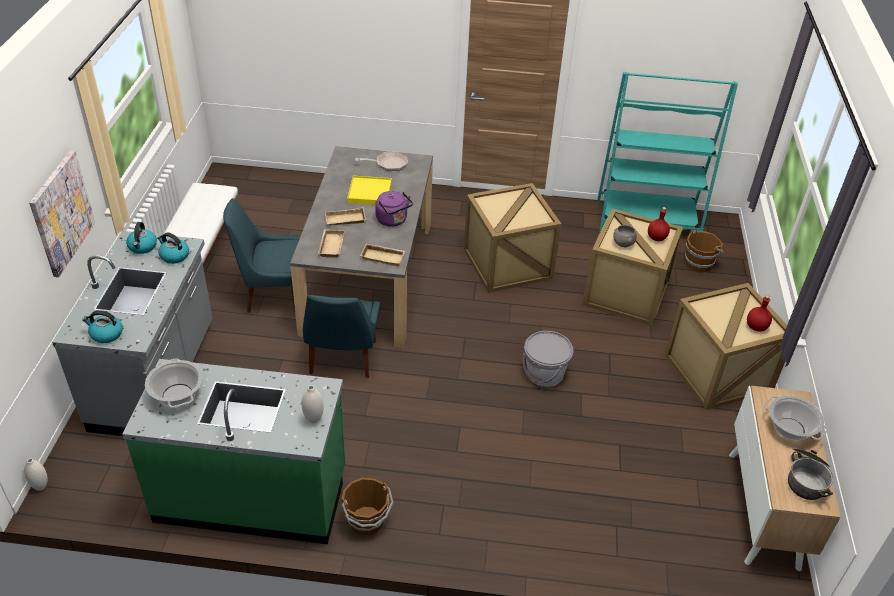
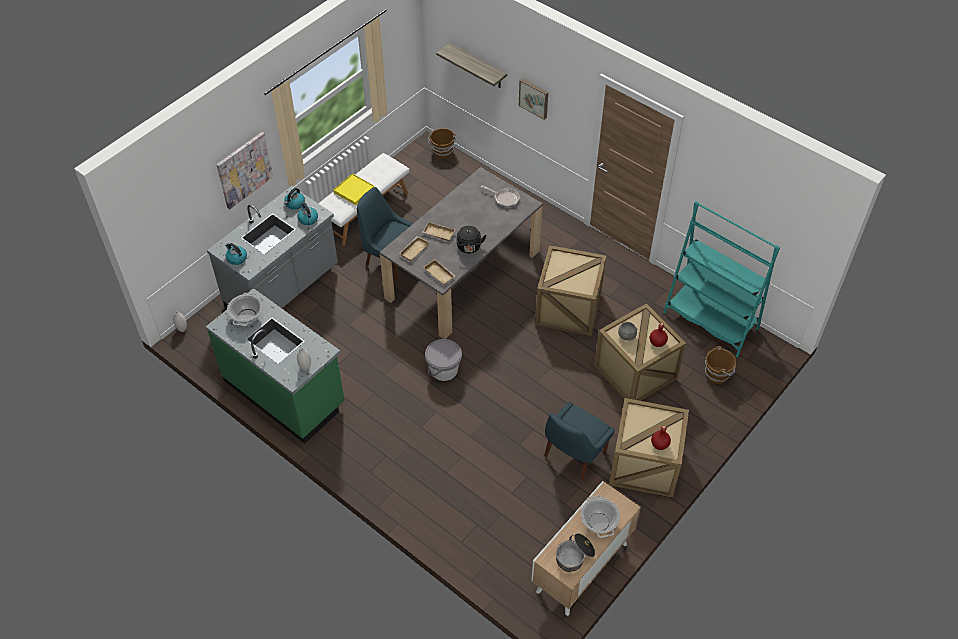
camera: 35 degrees right, 10 degrees up
blue chair [303,295,380,378] -> blue chair moved to [544,402,615,480]
brown bucket [341,478,394,535] -> brown bucket moved to [428,128,456,159]
yellow tray [347,176,392,205] -> yellow tray moved to [333,173,374,205]
purple kettle [375,191,413,227] -> black kettle [457,226,486,253]
grey bucket [523,331,574,387] -> grey bucket moved to [425,339,462,381]
none -> shelf [436,43,507,88]
none -> picture [519,78,548,120]

